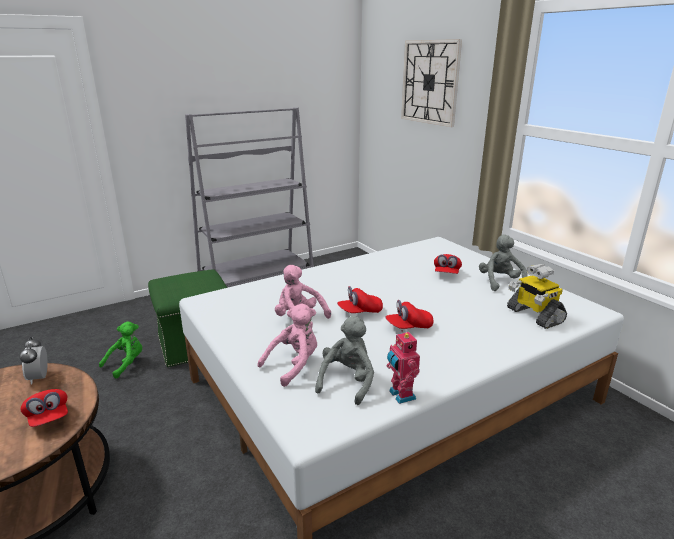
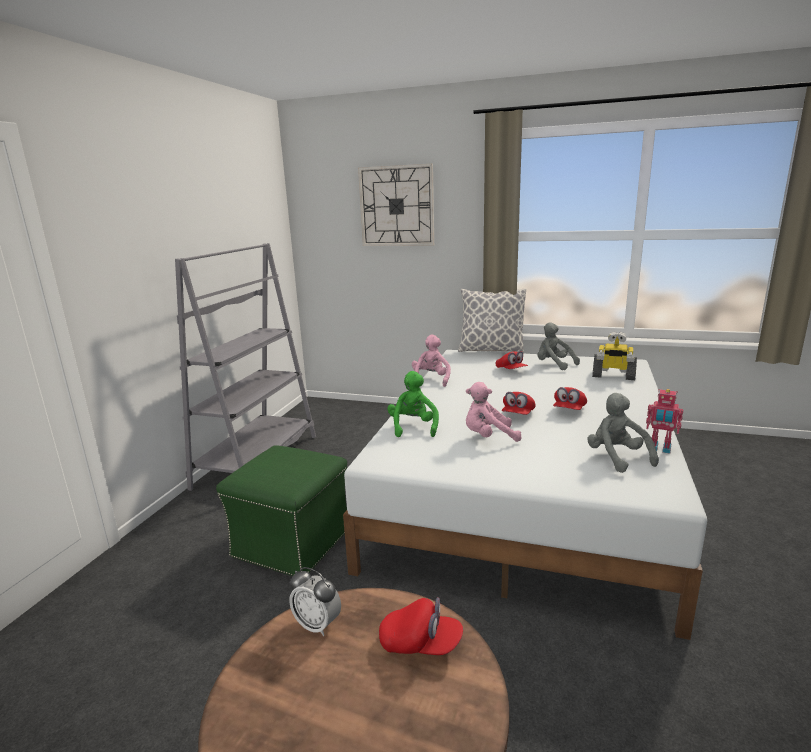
camera: 40 degrees left, 5 degrees down
green plush toy [99,321,142,378] -> green plush toy moved to [387,371,439,437]
pink plush toy [257,303,317,387] -> pink plush toy moved to [412,335,451,387]
none -> pillow [458,288,526,353]

